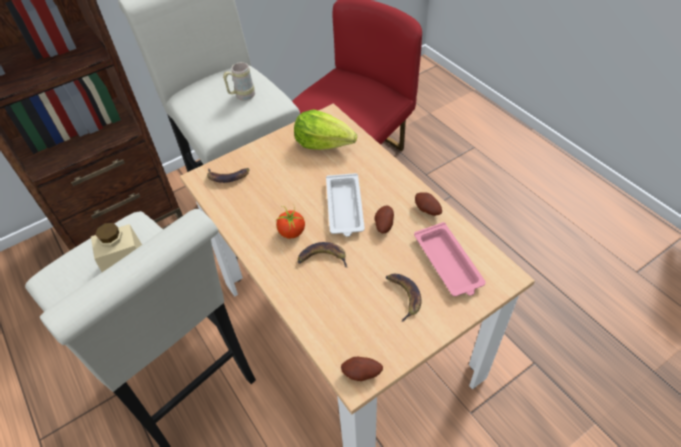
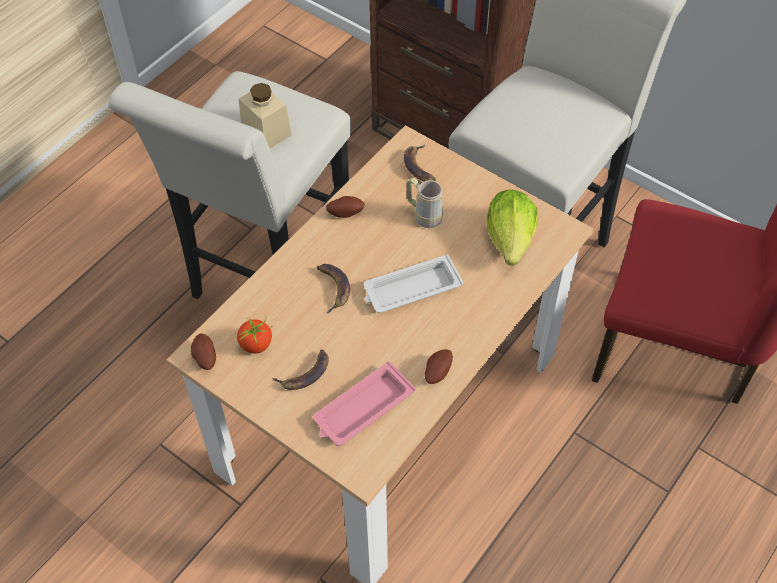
camera: 70 degrees right, 5 degrees up
beige mug [223,62,255,101] -> beige mug moved to [407,178,443,228]
tomato [276,206,305,239] -> tomato moved to [235,315,272,354]
potato [374,205,394,234] -> potato moved to [326,196,364,218]

